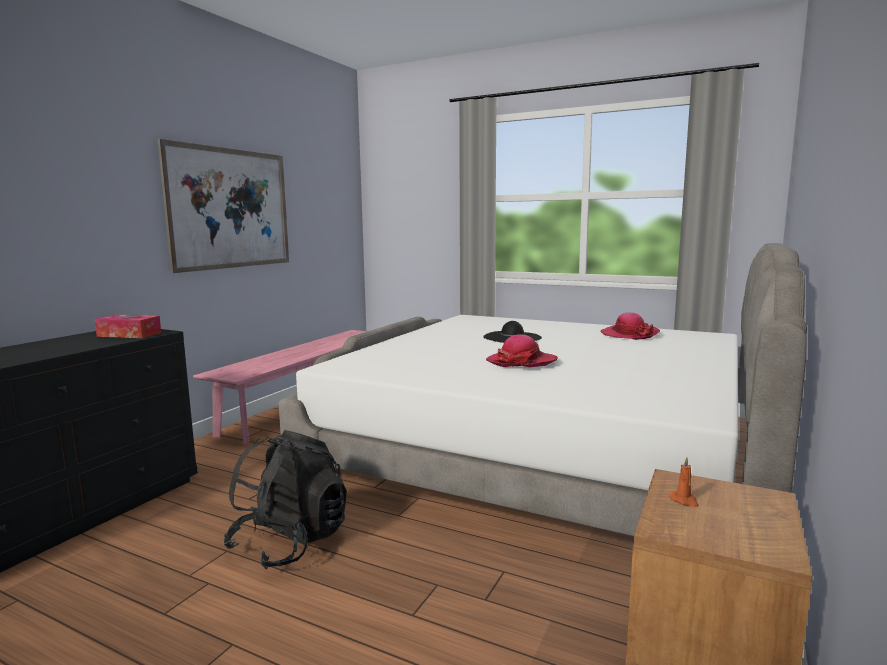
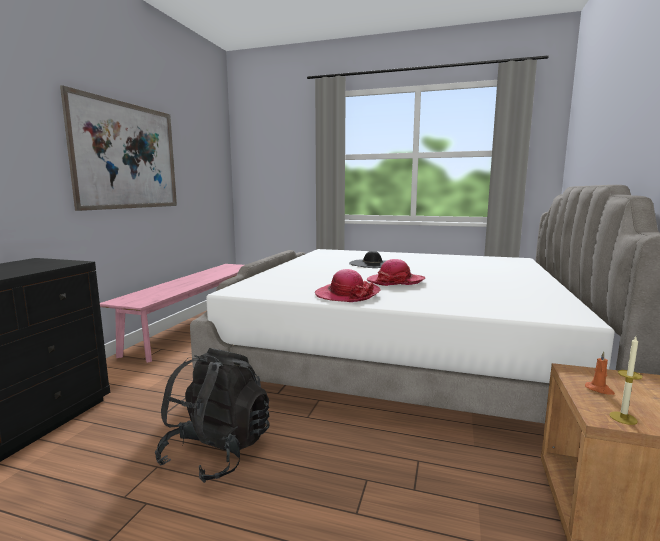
camera: 10 degrees left, 0 degrees up
tissue box [95,315,161,338] -> none
hat [600,312,660,340] -> hat moved to [315,269,381,302]
none -> candle [609,337,643,425]

